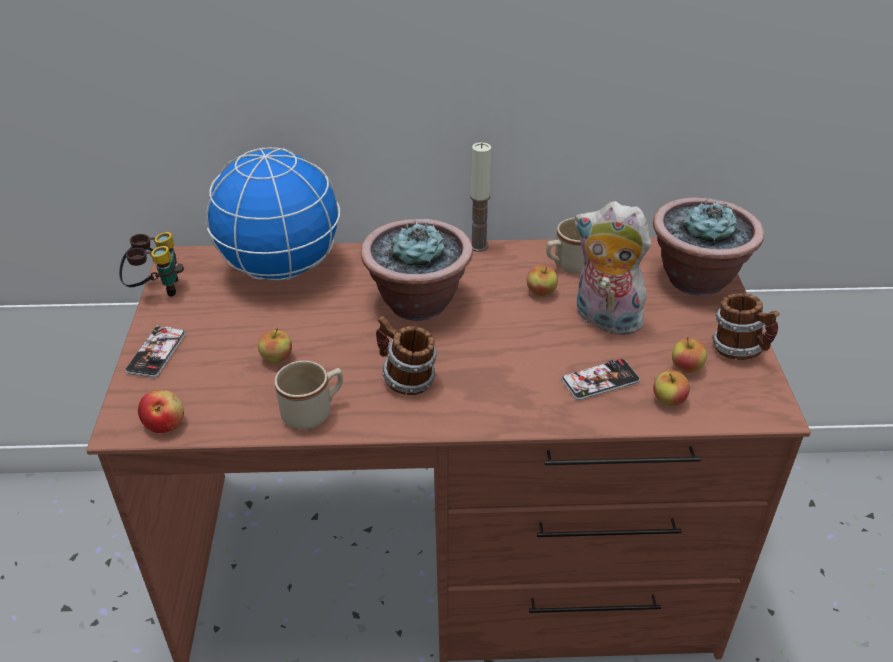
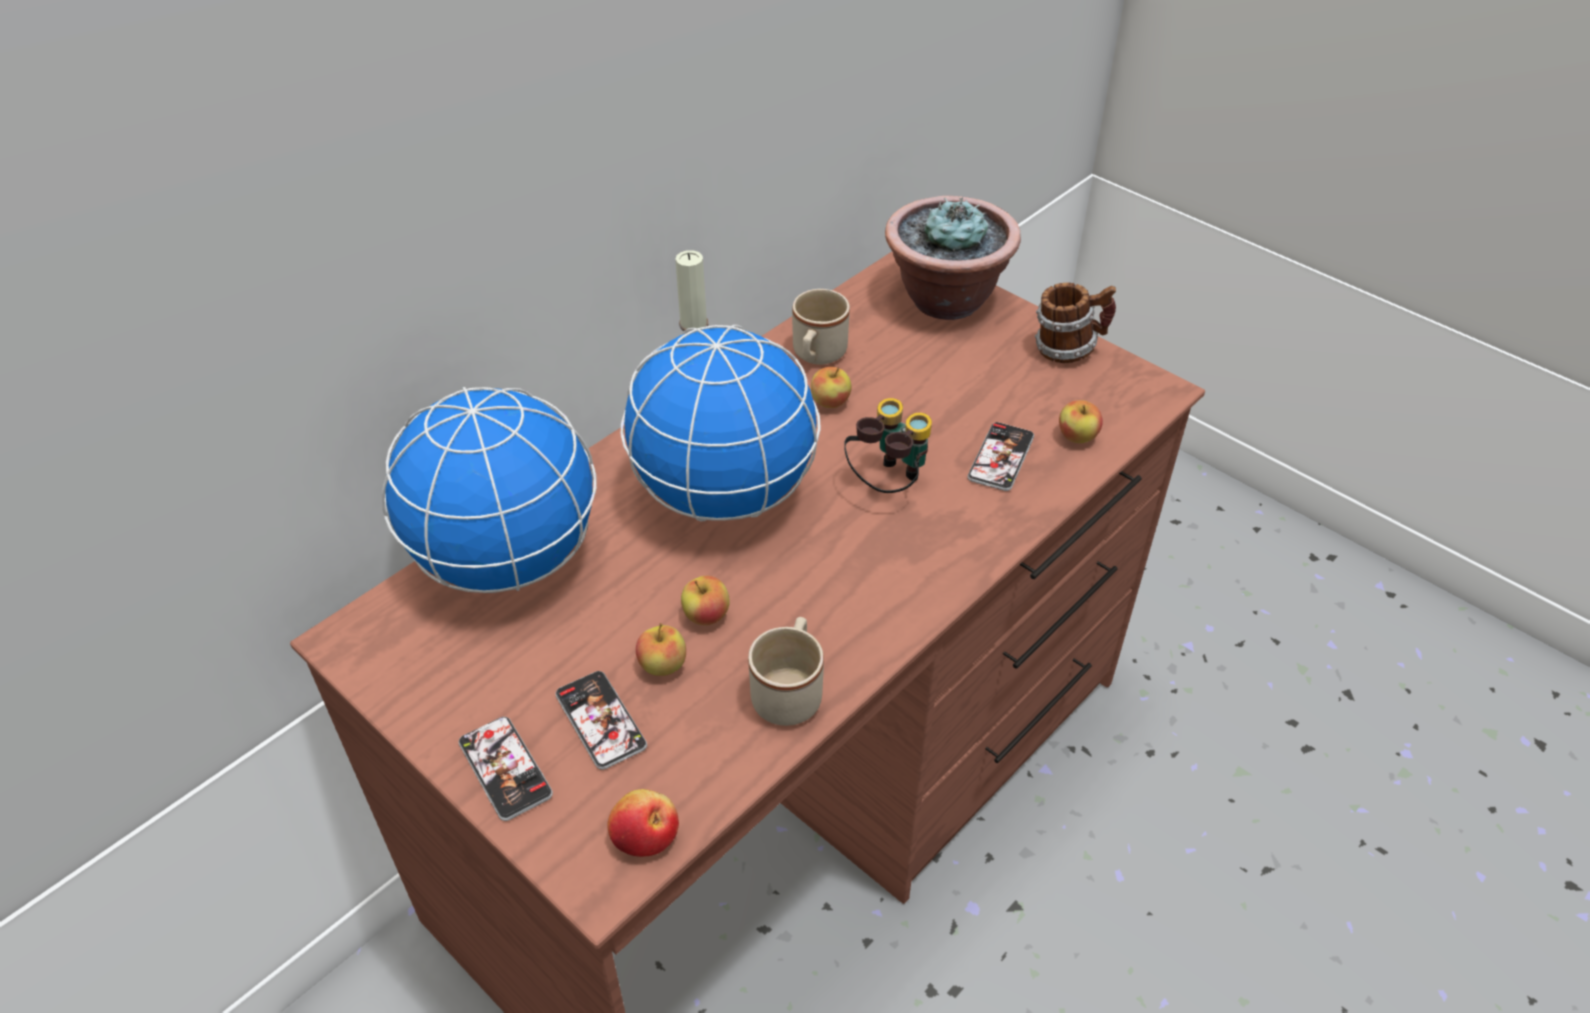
camera: 45 degrees left, 5 degrees up
binoculars [119,232,184,297] -> binoculars moved to [844,398,932,493]
potted plant [361,219,473,321] -> globe [621,325,820,521]
mug [376,316,438,395] -> none
plush toy [574,201,651,335] -> none
apple [672,337,707,373] -> apple moved to [681,576,730,625]
none -> phone [555,671,647,770]

